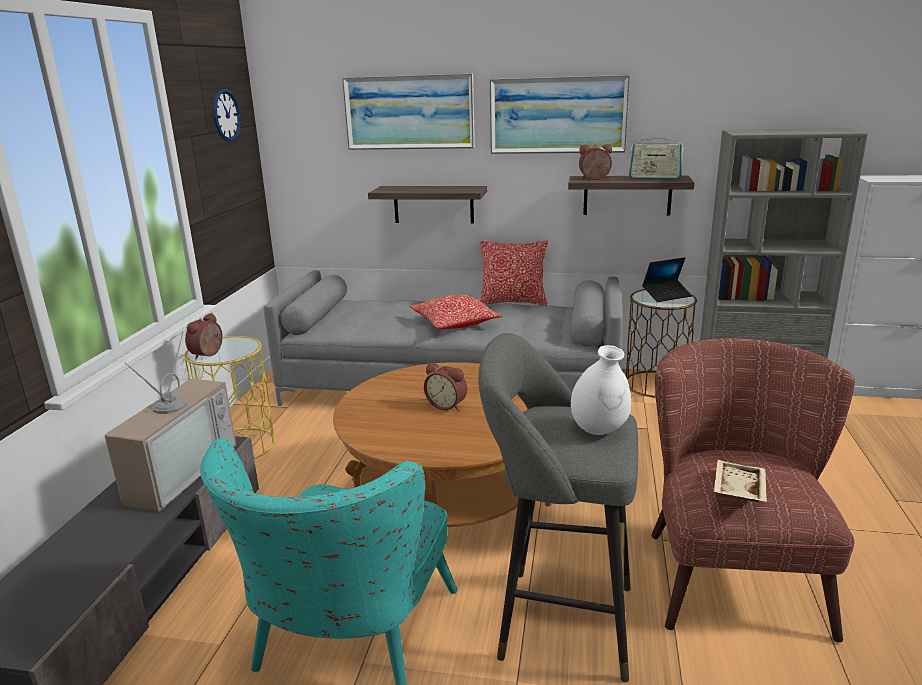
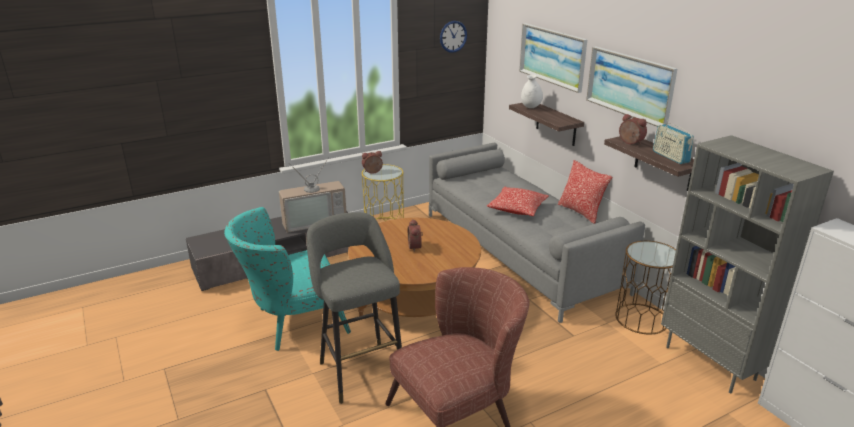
camera: 50 degrees right, 5 degrees up
white vase [571,345,631,435] -> white vase moved to [521,74,543,108]
laptop [642,257,692,302] -> none
beige tray [714,460,767,502] -> none

